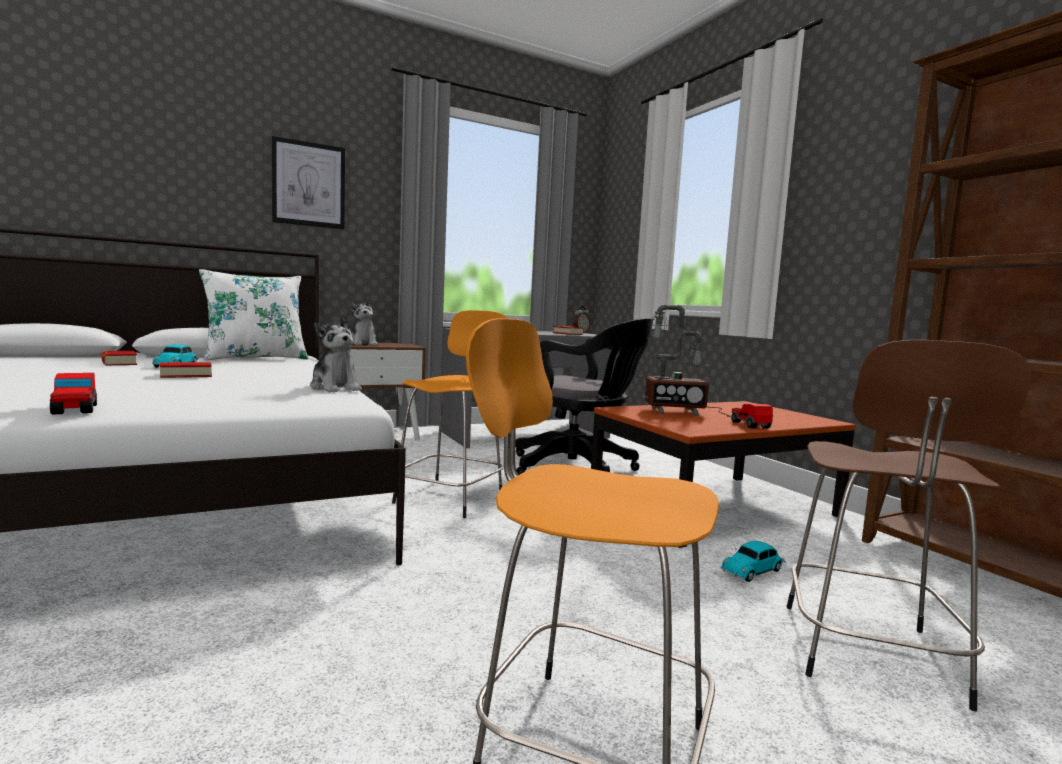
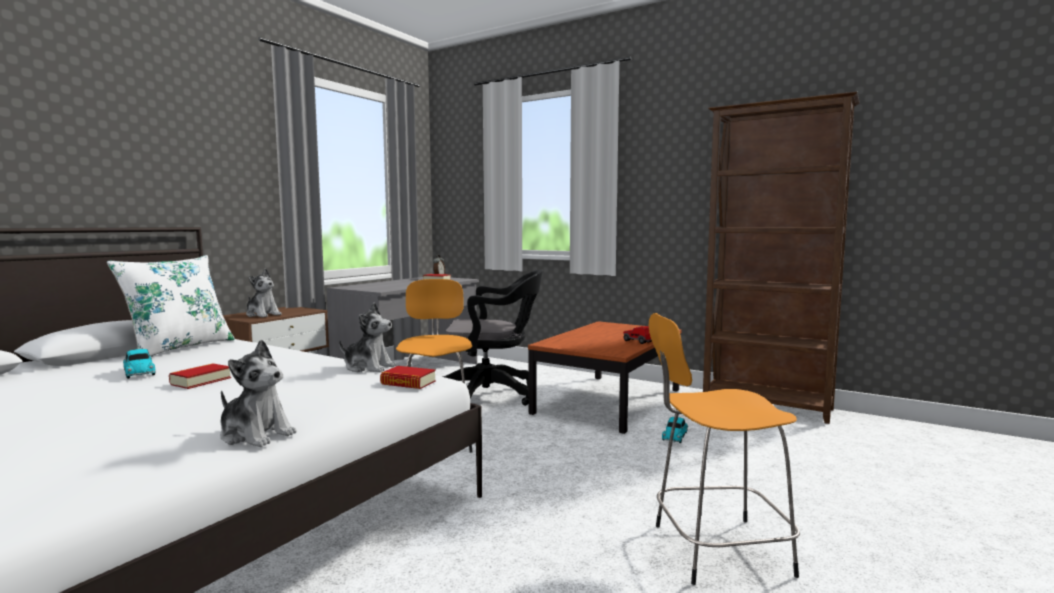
camera: 30 degrees left, 0 degrees up
toy car [50,373,97,415] -> plush toy [220,340,297,447]
book [101,351,137,365] -> book moved to [380,366,436,389]
picture [272,136,345,229] -> none
table lamp [643,305,730,417] -> none
brown stool [786,340,1031,711] -> none

